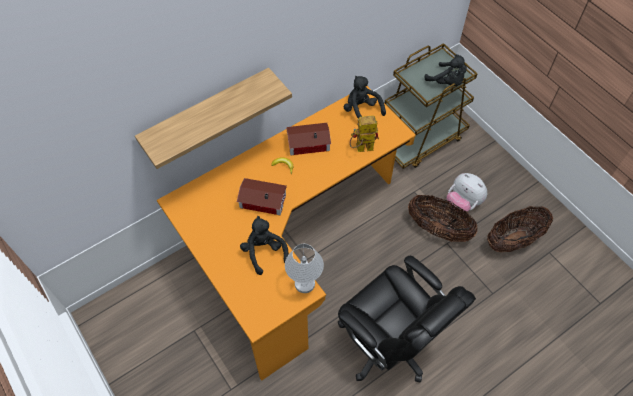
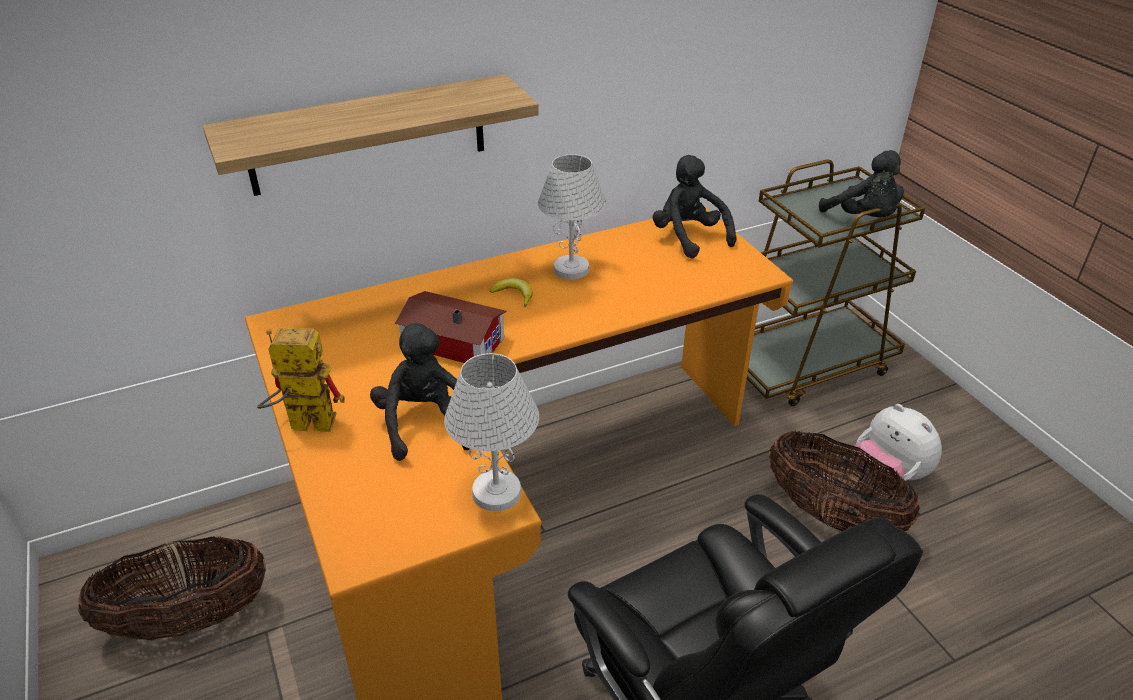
camera: 10 degrees right, 20 degrees down
toy house [286,123,331,155] -> white table lamp [538,154,606,280]
toy robot [350,115,379,152] -> toy robot moved to [257,328,345,432]
basket [487,206,553,252] -> basket moved to [78,536,266,640]

